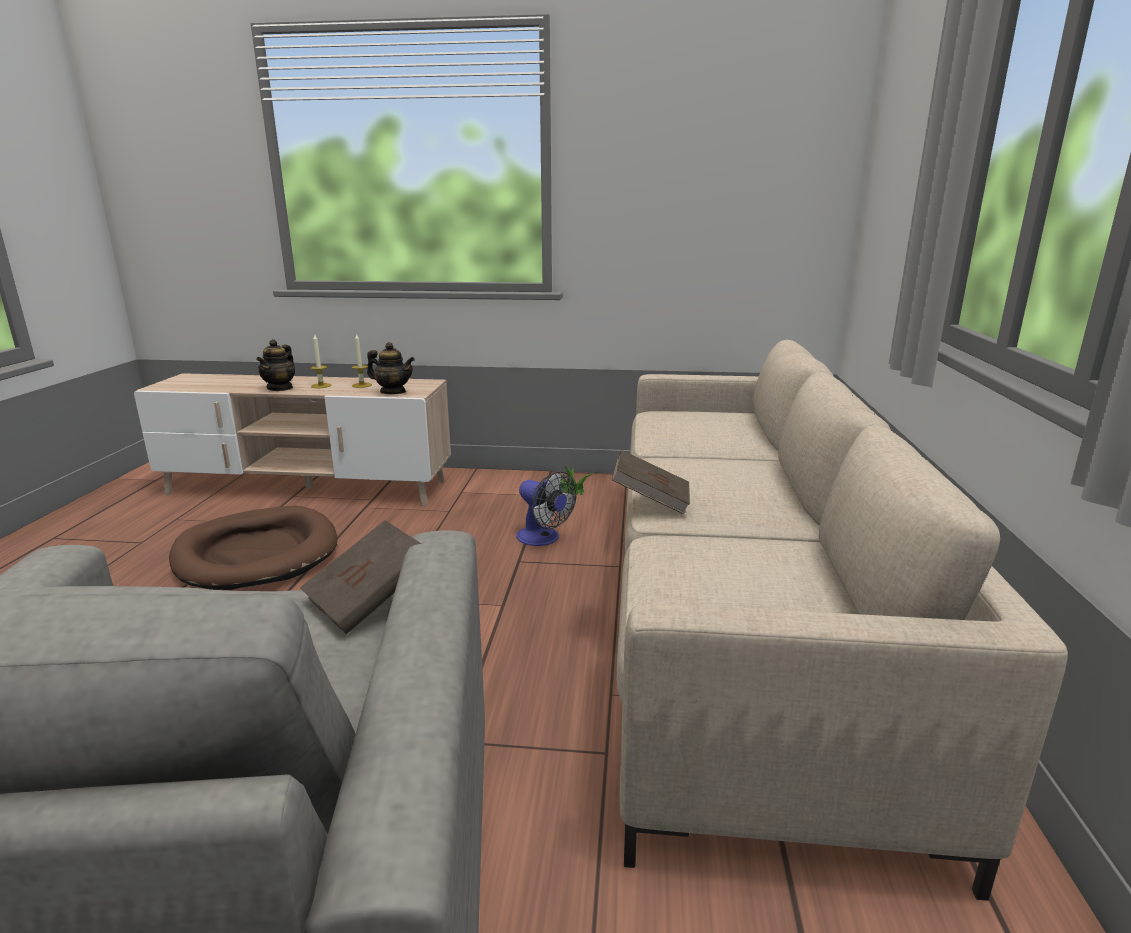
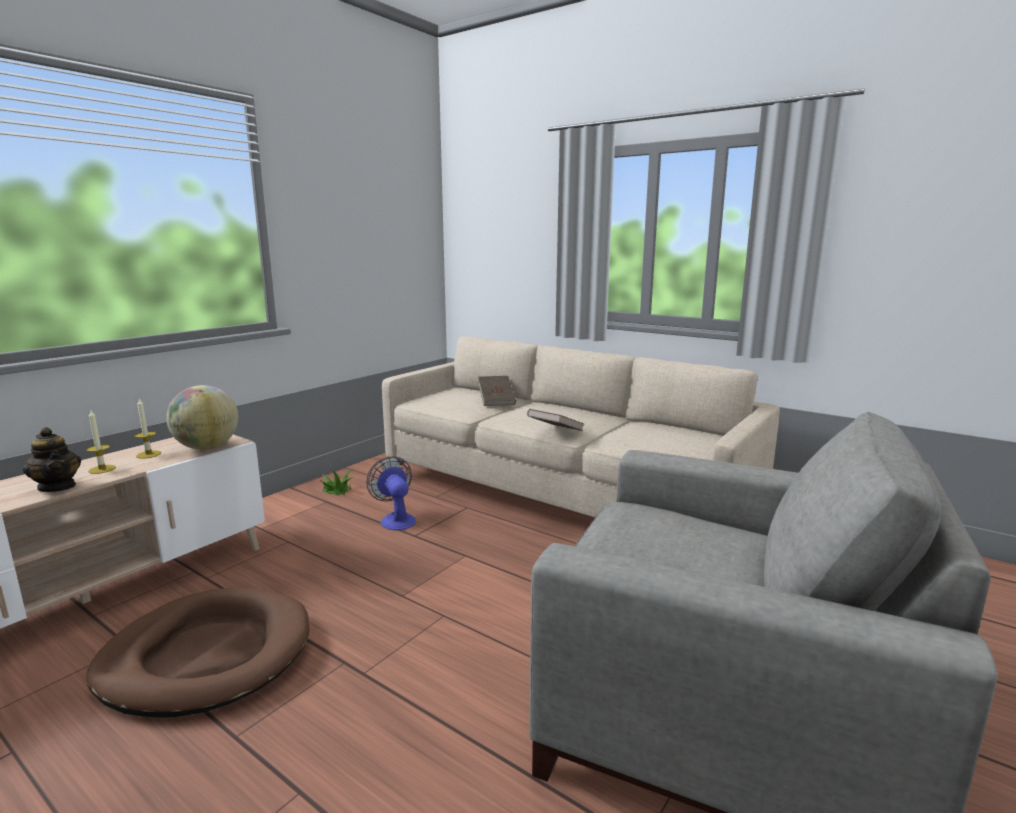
camera: 60 degrees left, 5 degrees down
brown book [300,520,421,634] -> brown book moved to [478,376,516,406]
teapot [367,342,415,394] -> globe [166,385,238,450]
fan [516,471,576,546] -> fan turned 105 degrees counterclockwise [366,457,416,530]

